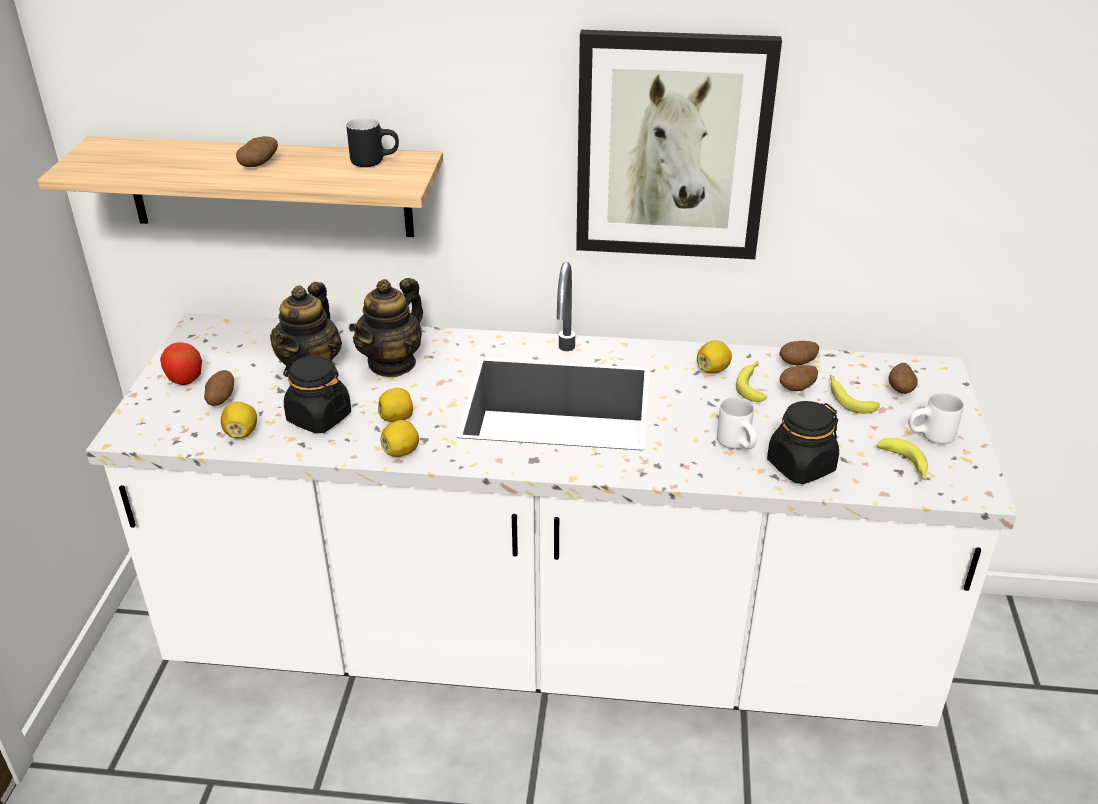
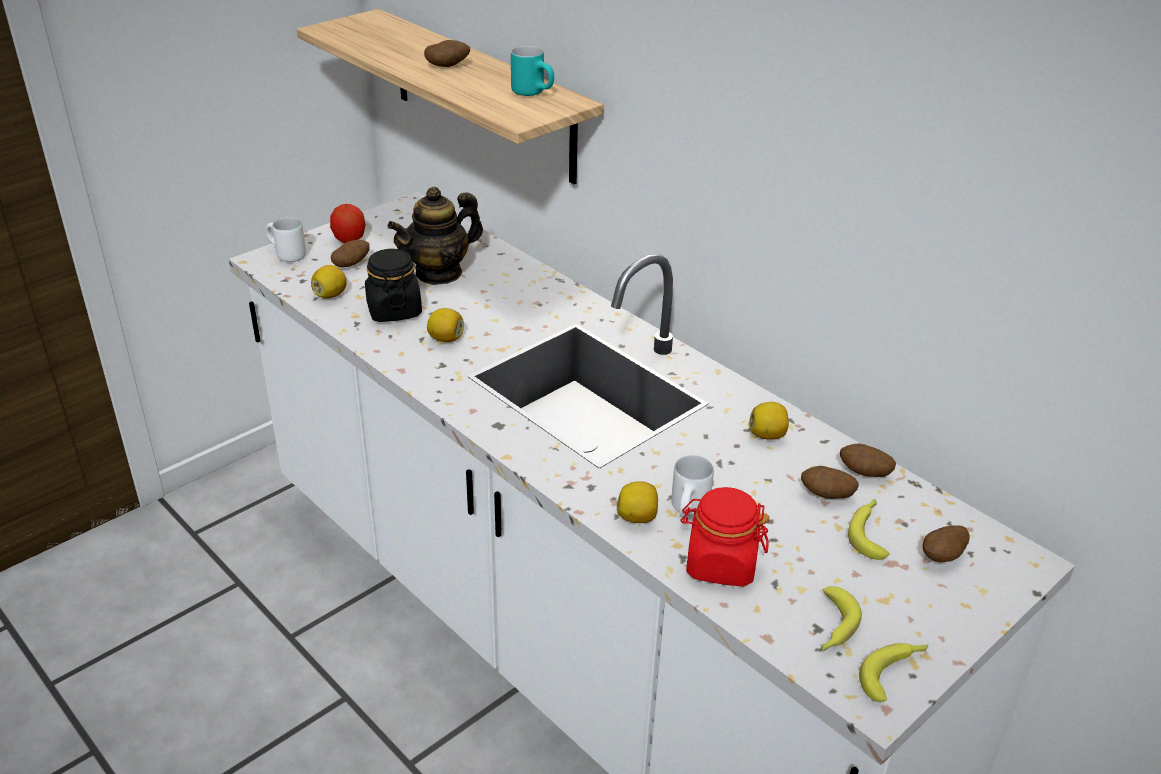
camera: 40 degrees right, 0 degrees up
black mug [347,117,399,167] -> turquoise mug [511,46,554,96]
teapot [349,278,423,377] -> none
lemon [381,420,419,457] -> lemon moved to [616,481,658,523]
picture [576,30,782,259] -> none
banana [736,361,767,402] -> banana moved to [859,643,928,702]
black jar [767,401,839,484] -> red jar [680,487,770,586]
white mug [908,393,964,444] -> white mug moved to [266,217,306,262]

